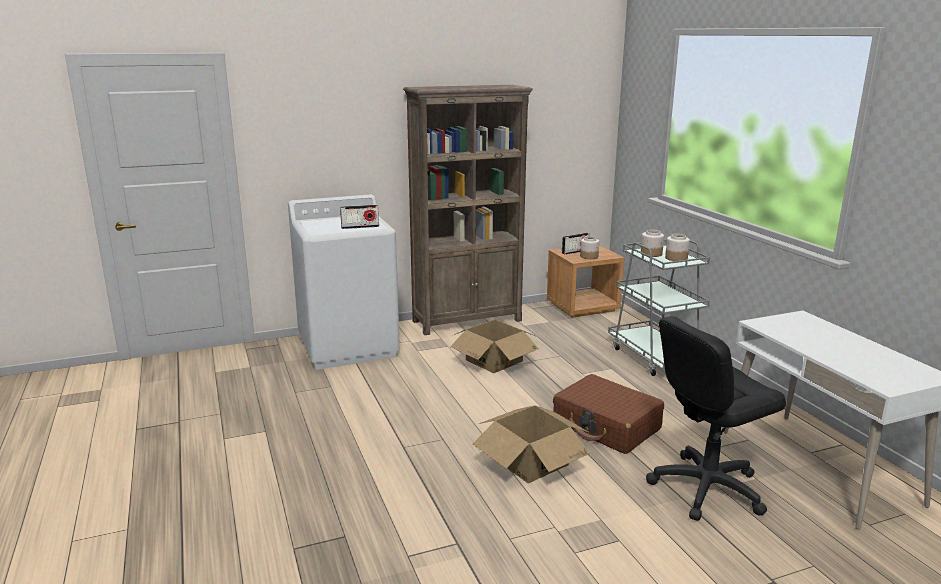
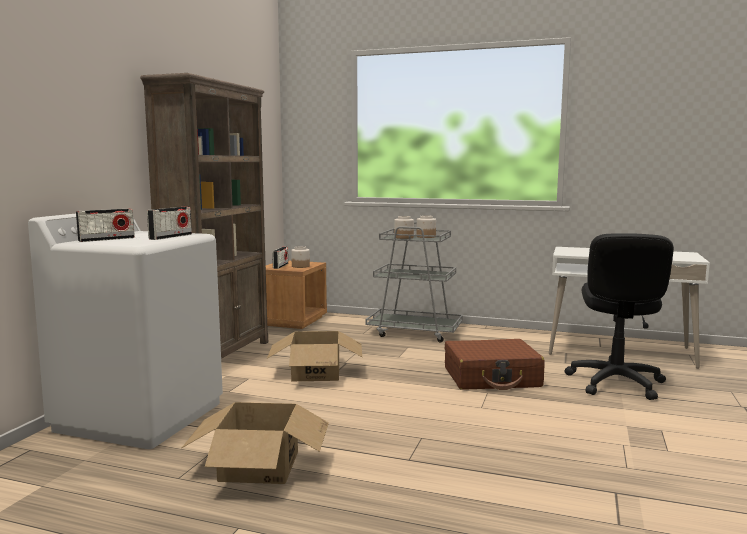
camera: 50 degrees left, 10 degrees down
cardboard box [473,405,590,483] -> cardboard box moved to [182,402,329,484]
none -> radio [76,209,135,242]

